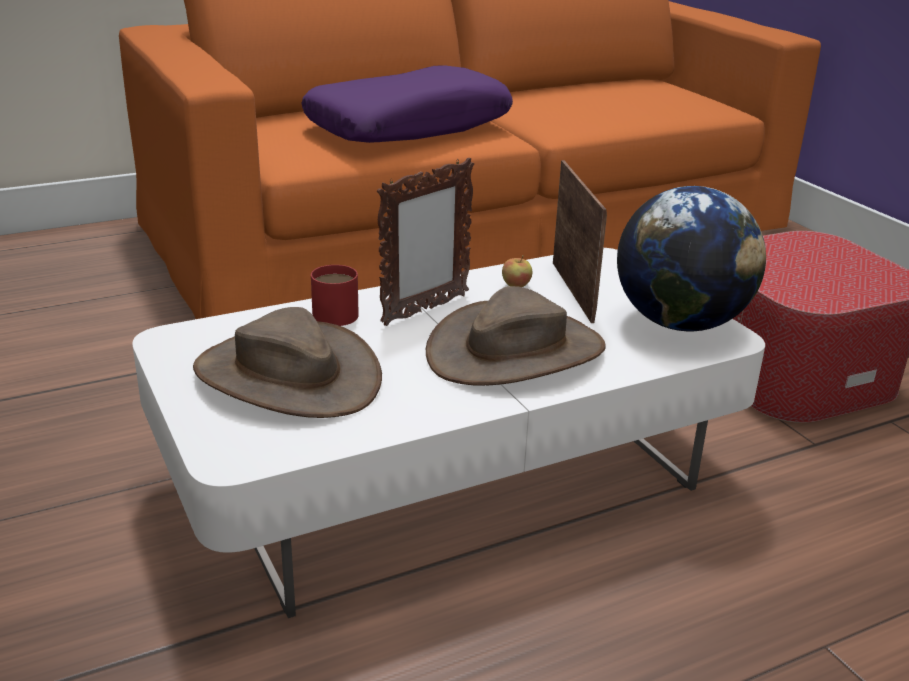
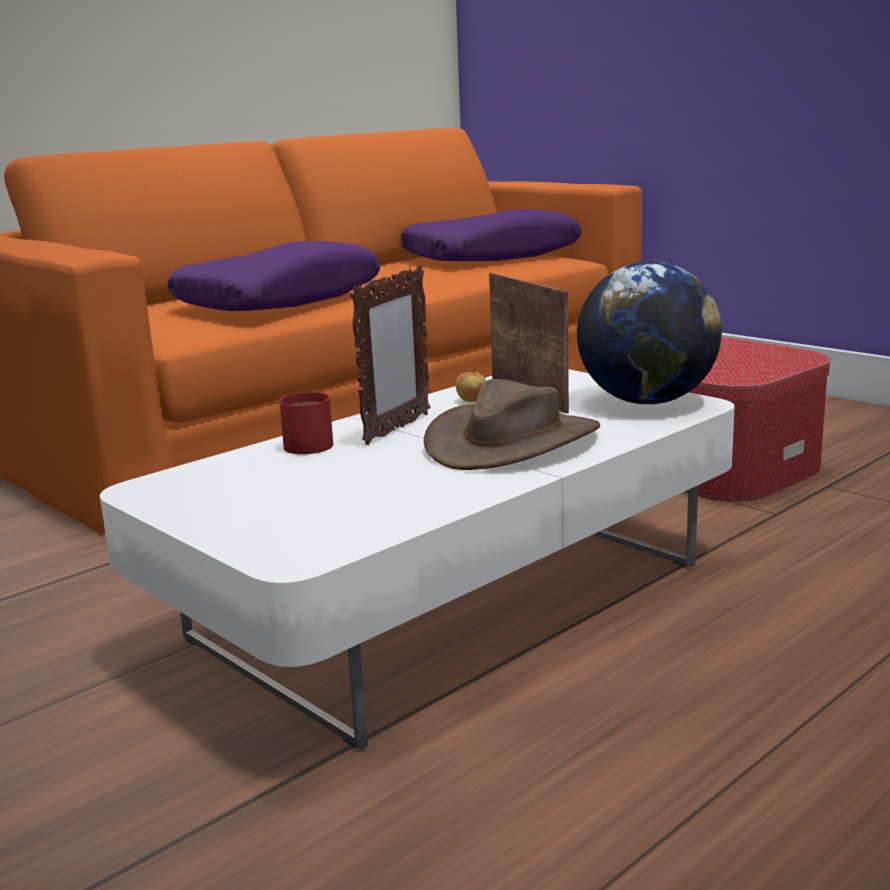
camera: 15 degrees left, 10 degrees down
brown hat [193,307,382,418] -> none
none -> purple pillow [401,209,581,261]

